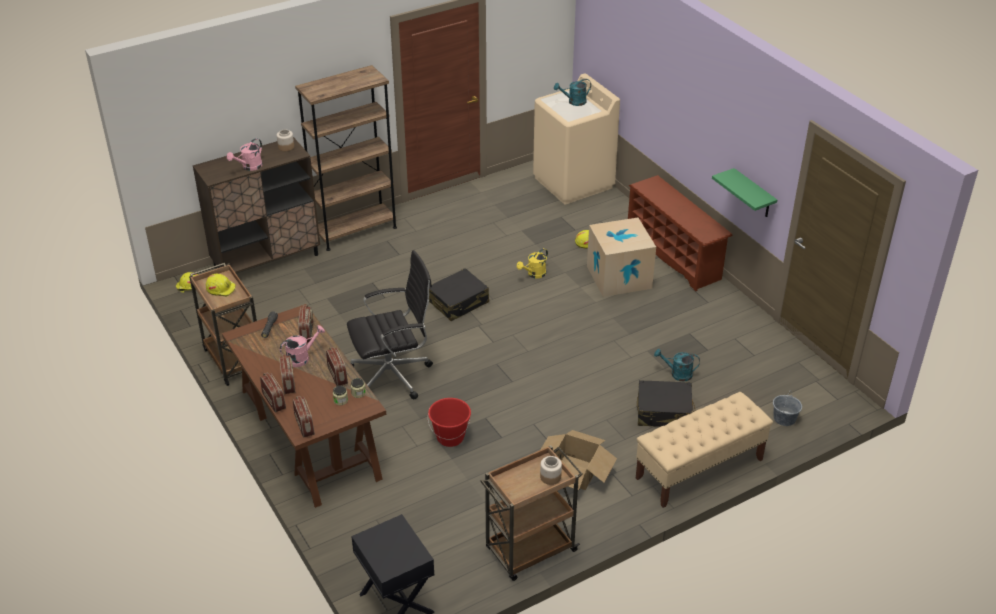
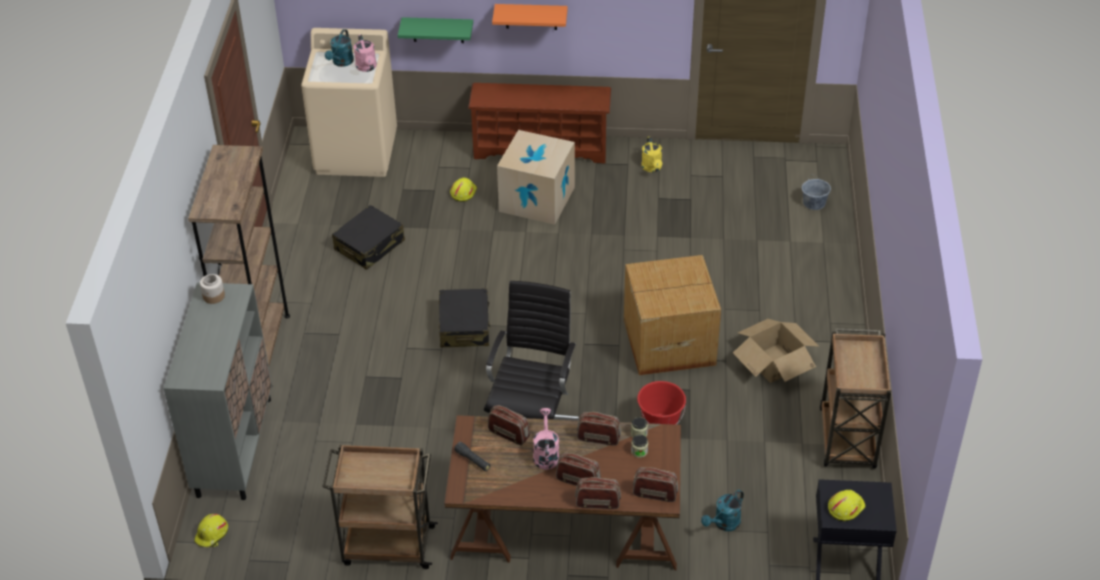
camera: 55 degrees left, 5 degrees up
brown cabinet [193,137,320,273] -> grey cabinet [163,282,272,500]
yellow hard hat [206,274,236,297] -> yellow hard hat moved to [828,490,866,521]
pink watering can [227,138,262,171] -> pink watering can moved to [353,34,377,72]
yellow watering can [517,248,548,278] -> yellow watering can moved to [641,136,662,172]
jar [540,456,562,485] -> none
beige bench [636,392,773,508] -> none
black suitcase [637,380,696,427] -> black suitcase moved to [332,205,405,270]
turquoise watering can [654,349,700,381] -> turquoise watering can moved to [701,490,744,531]
green shelf [712,168,777,217] -> green shelf moved to [398,17,473,43]
none -> orange shelf [492,4,568,30]
none -> cardboard box [624,255,721,375]

